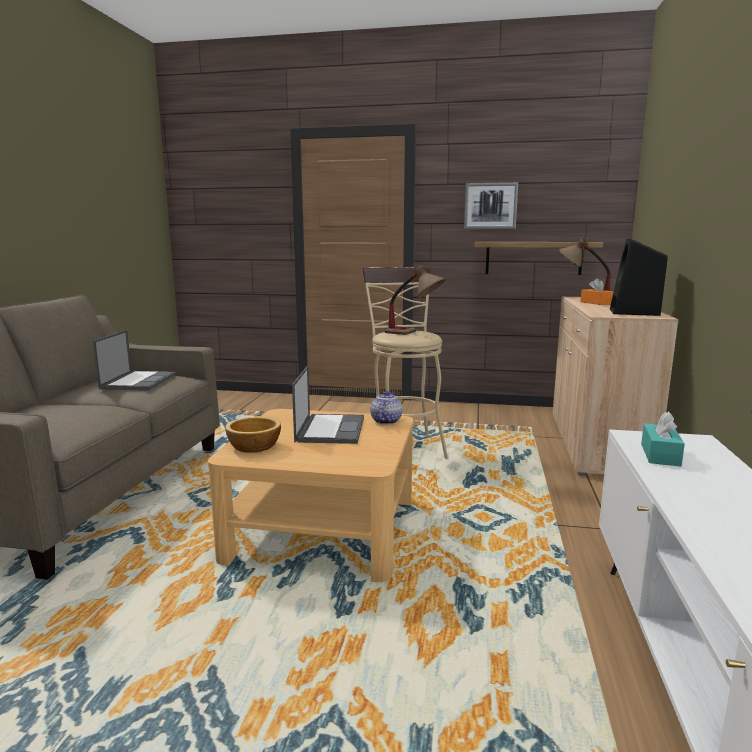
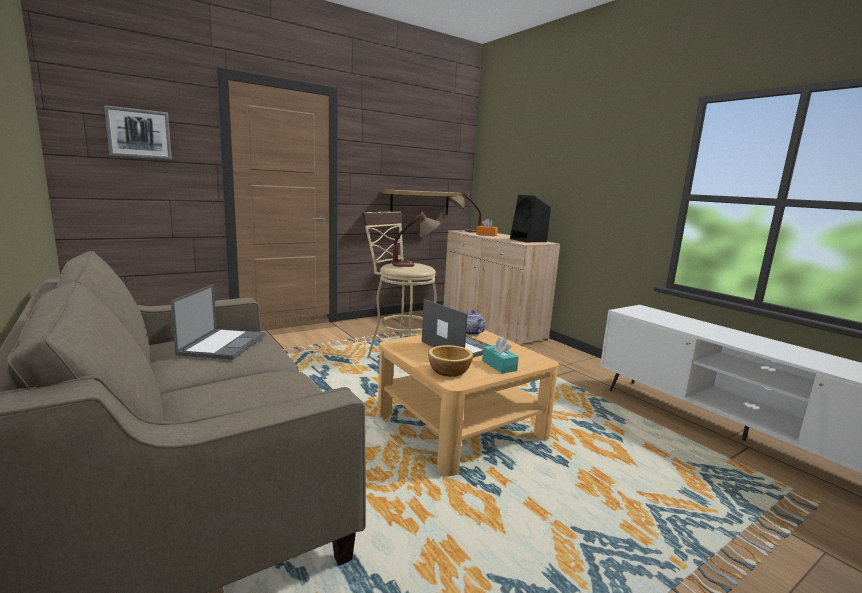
camera: 45 degrees left, 0 degrees up
laptop [93,330,176,390] -> laptop turned 45 degrees clockwise [171,284,266,360]
picture [464,182,518,229] -> picture moved to [104,105,172,160]
turquoise tissue box [641,411,685,466] -> turquoise tissue box moved to [482,337,519,374]

